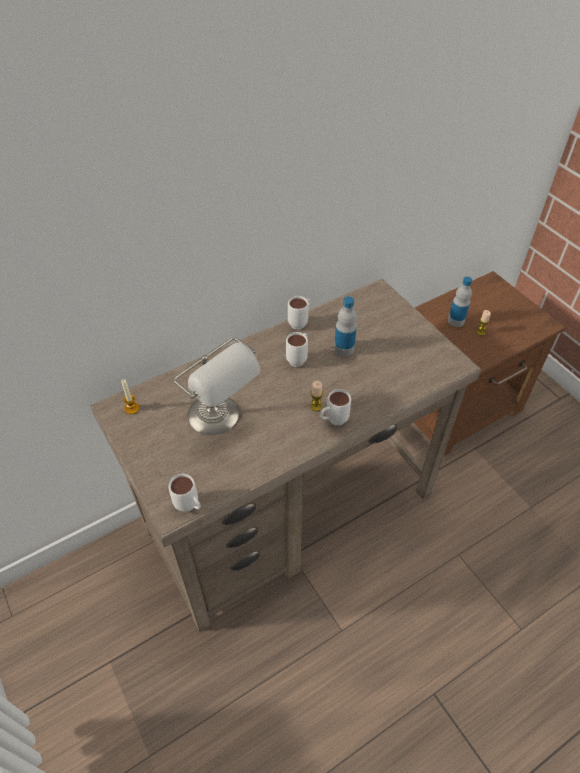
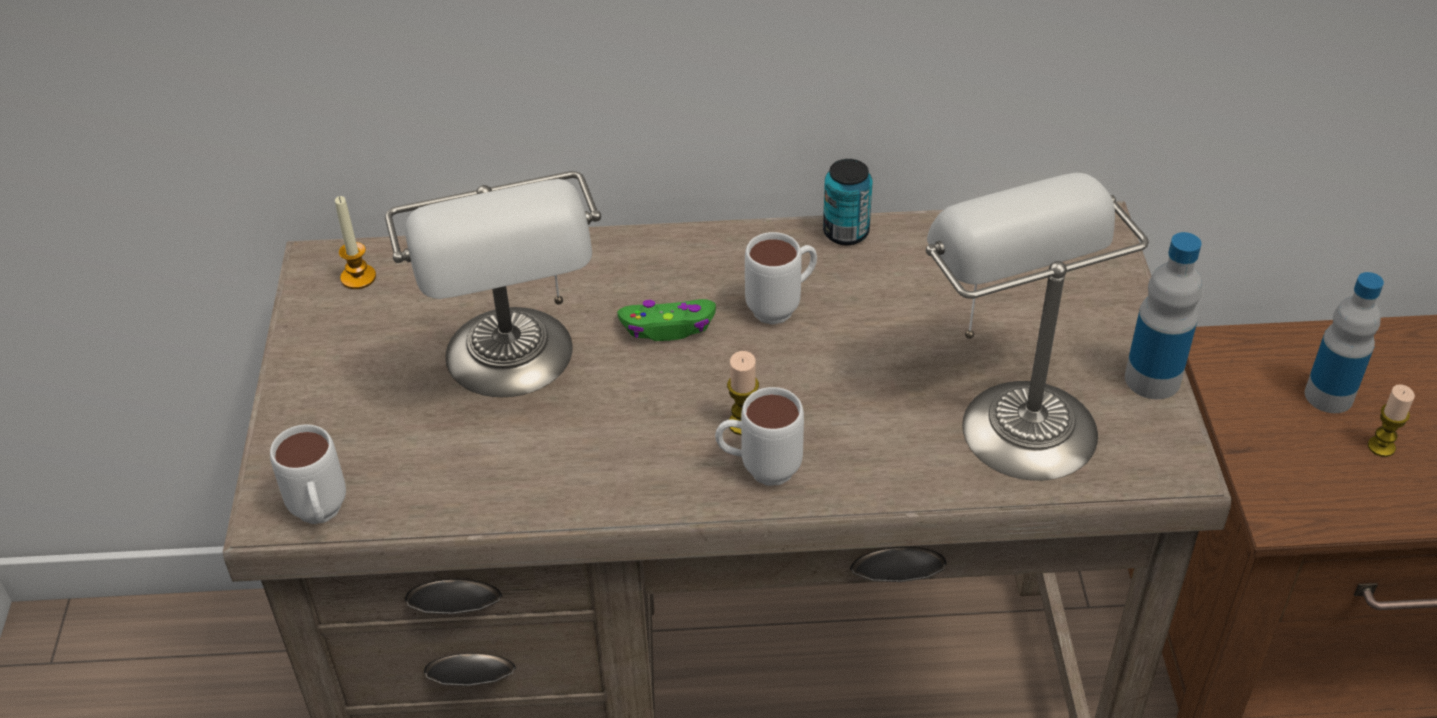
camera: 30 degrees right, 5 degrees down
white mug [288,296,311,330] -> can [823,159,873,245]
bottle [334,296,357,356] -> bottle moved to [1125,232,1202,399]
none -> green game controller [617,299,716,341]
none -> white table lamp [926,173,1149,481]

